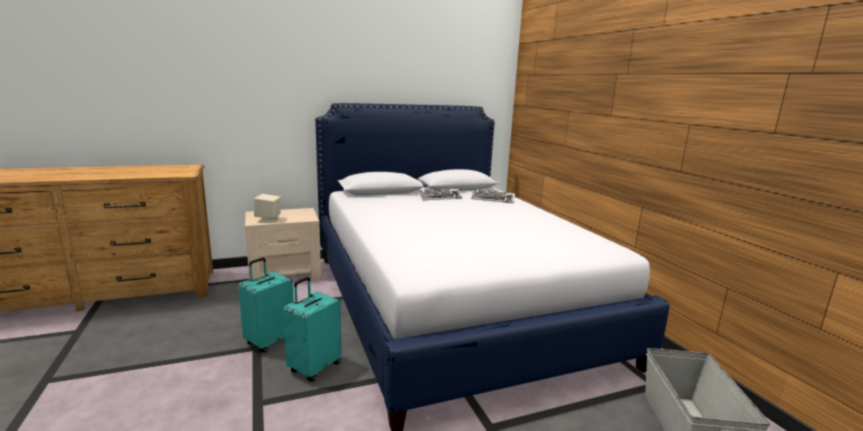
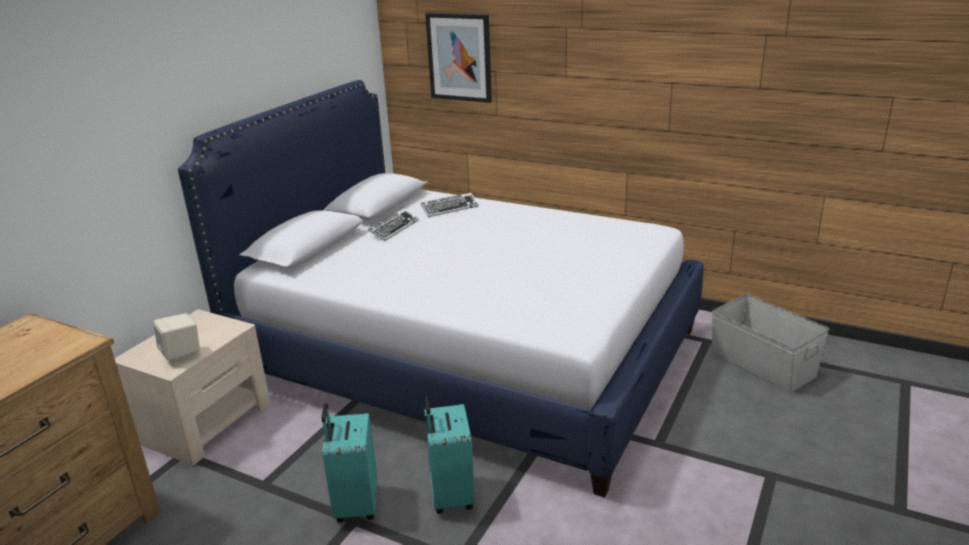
camera: 40 degrees left, 10 degrees up
none -> picture [425,13,492,103]

